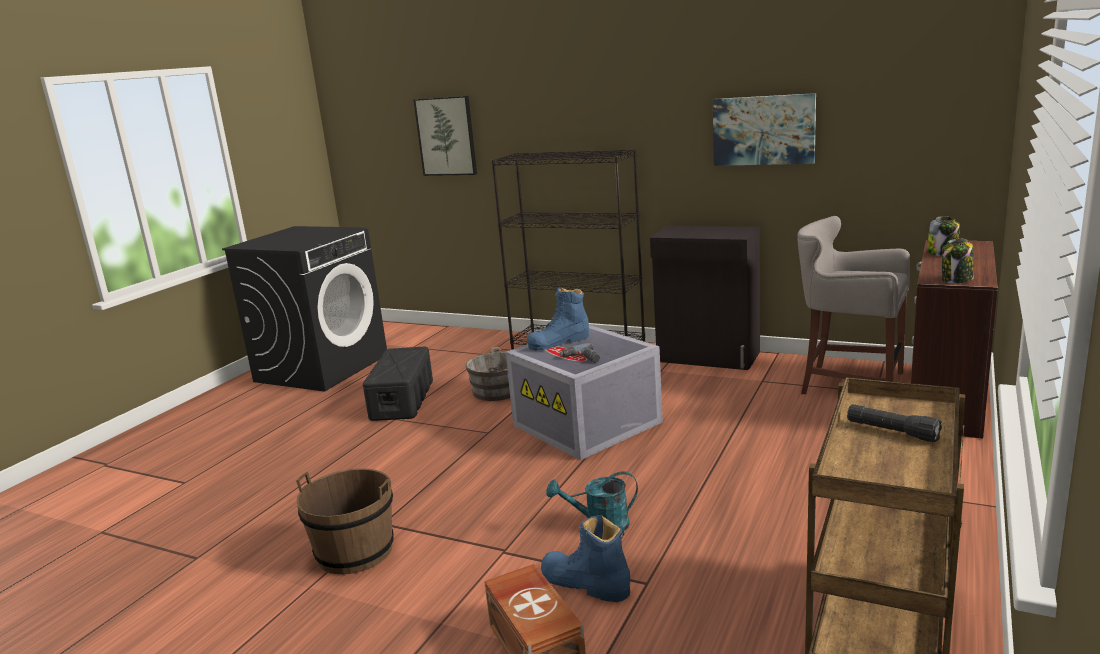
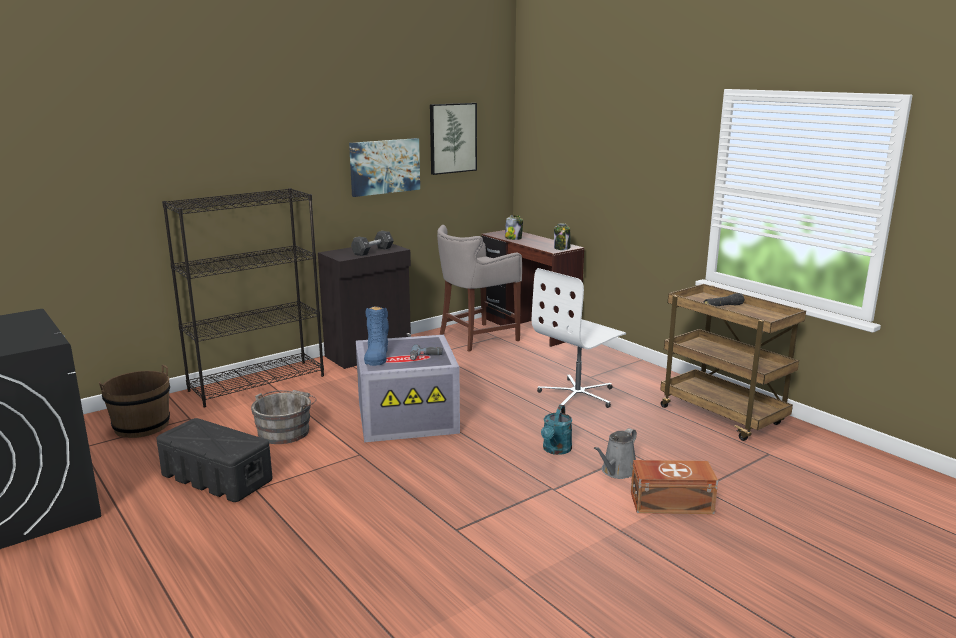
camera: 65 degrees left, 0 degrees up
brown bucket [296,468,394,574] -> brown bucket moved to [99,364,170,438]
picture [413,96,477,176] -> picture moved to [430,103,477,175]
blue boot [541,515,630,602] -> grey watering can [594,428,637,479]
none -> black dumbbell [351,231,394,256]
none -> white office chair [532,268,626,408]

